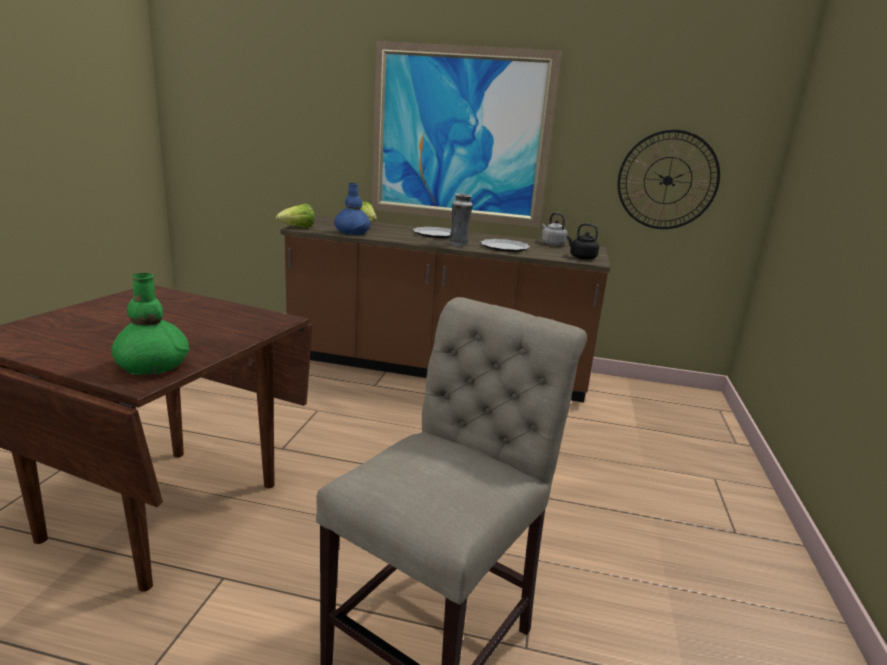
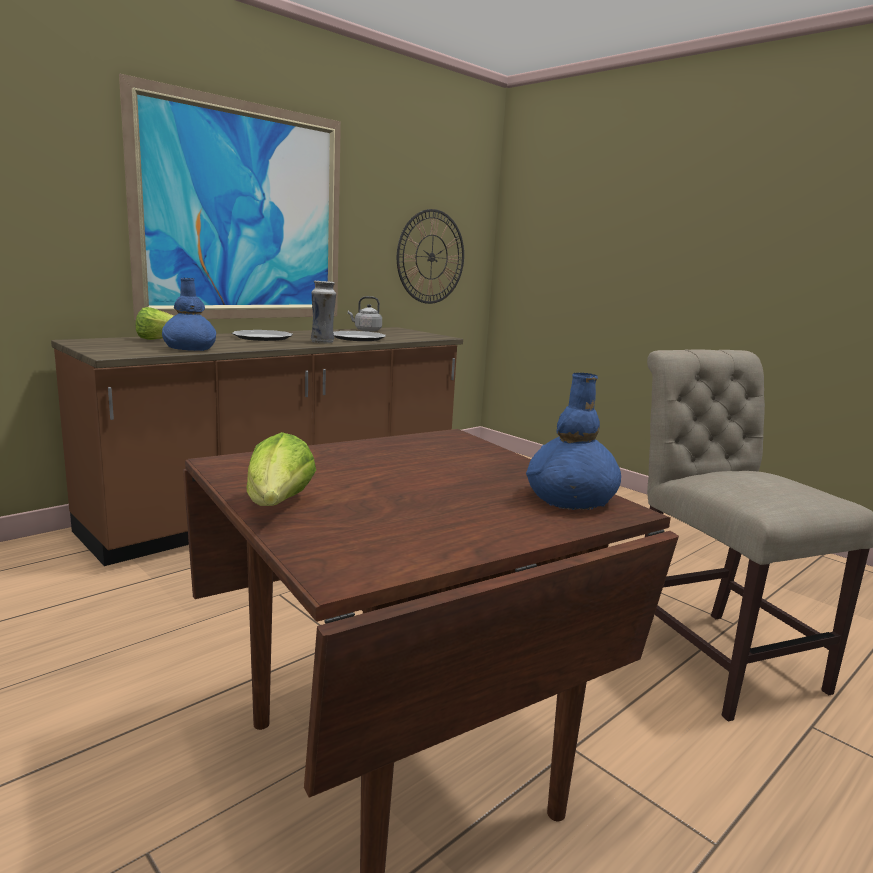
camera: 55 degrees left, 5 degrees down
green vase [112,273,190,375] -> blue vase [526,373,621,510]
lettuce [276,204,315,228] -> lettuce moved to [247,432,316,506]
black kettle [567,223,599,260] -> none

